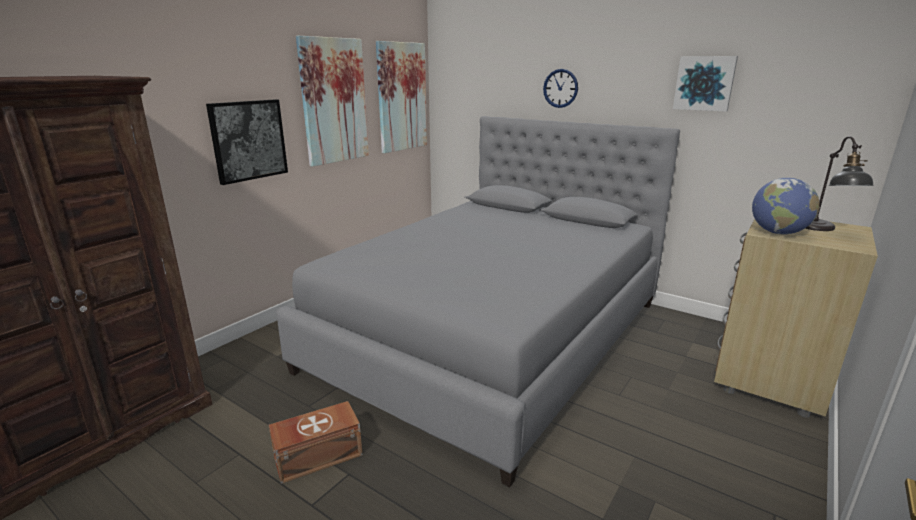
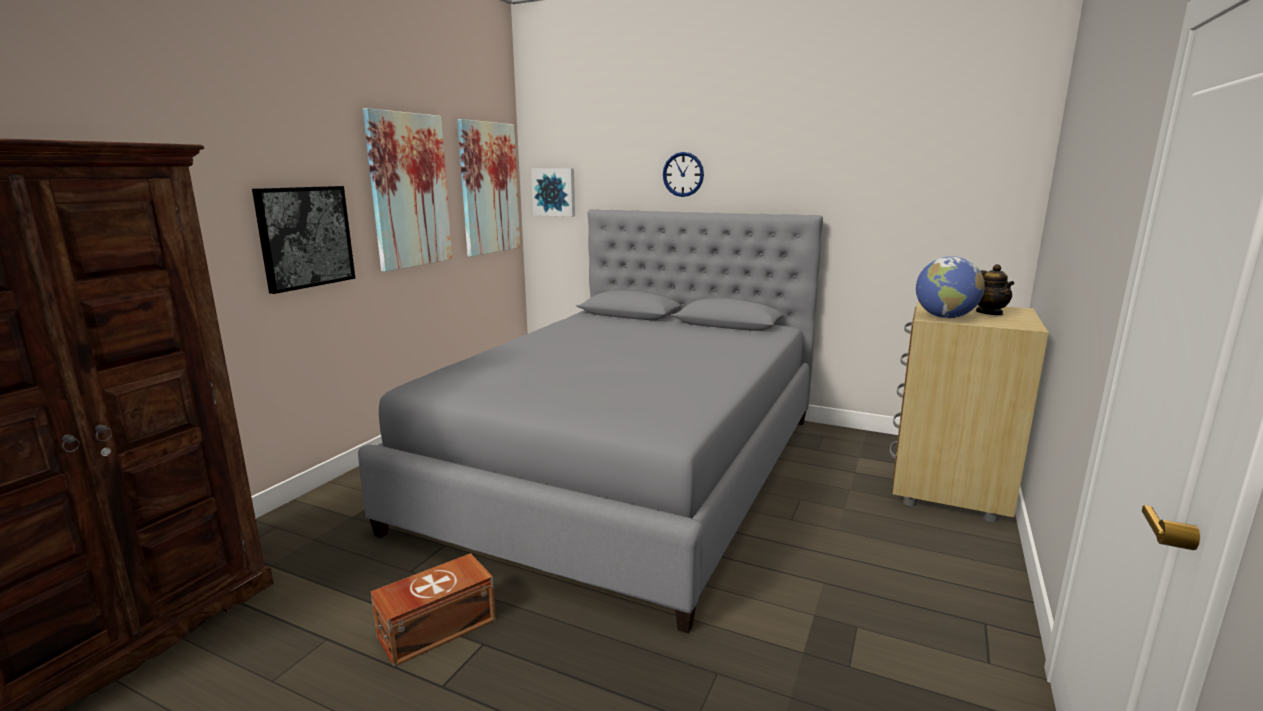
camera: 10 degrees left, 5 degrees down
picture [673,56,738,112] -> picture moved to [531,168,575,217]
grey table lamp [805,136,874,231] -> teapot [976,264,1014,316]

